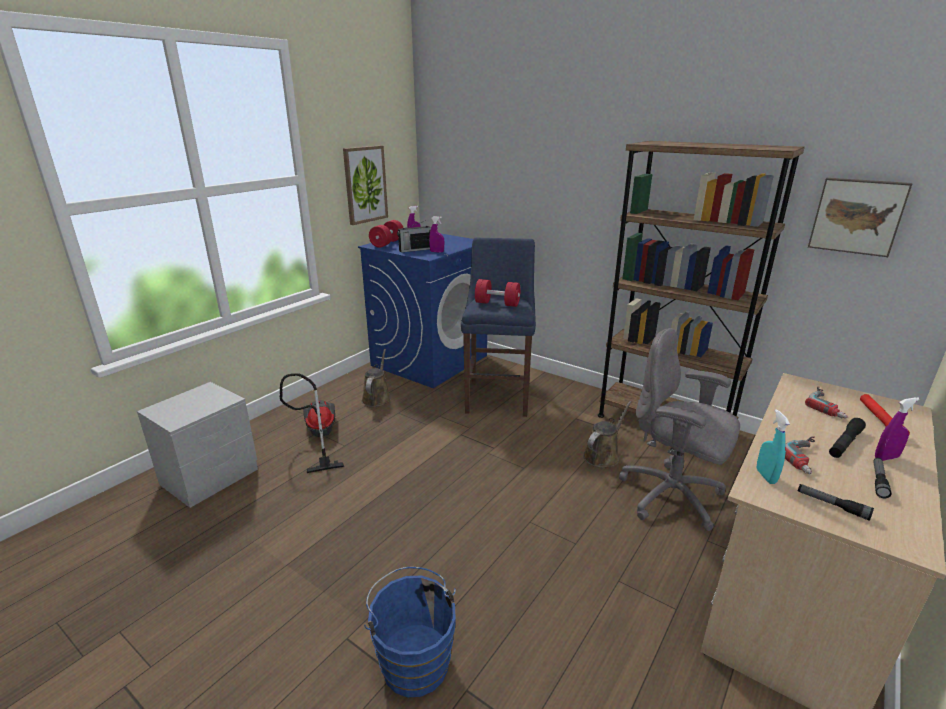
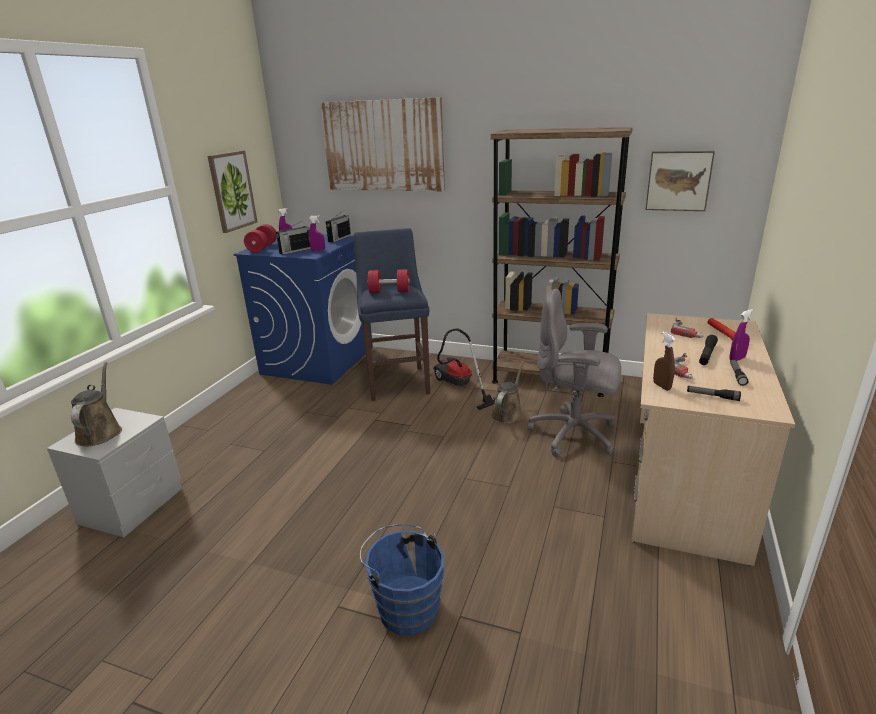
camera: 15 degrees left, 0 degrees up
vacuum cleaner [280,373,344,473] -> vacuum cleaner moved to [433,328,496,410]
brown watering can [361,349,391,407] -> brown watering can moved to [71,362,122,447]
turquoise spray bottle [757,409,790,484] -> brown spray bottle [653,332,675,391]
none -> picture [320,97,445,191]
none -> radio [326,212,351,242]

